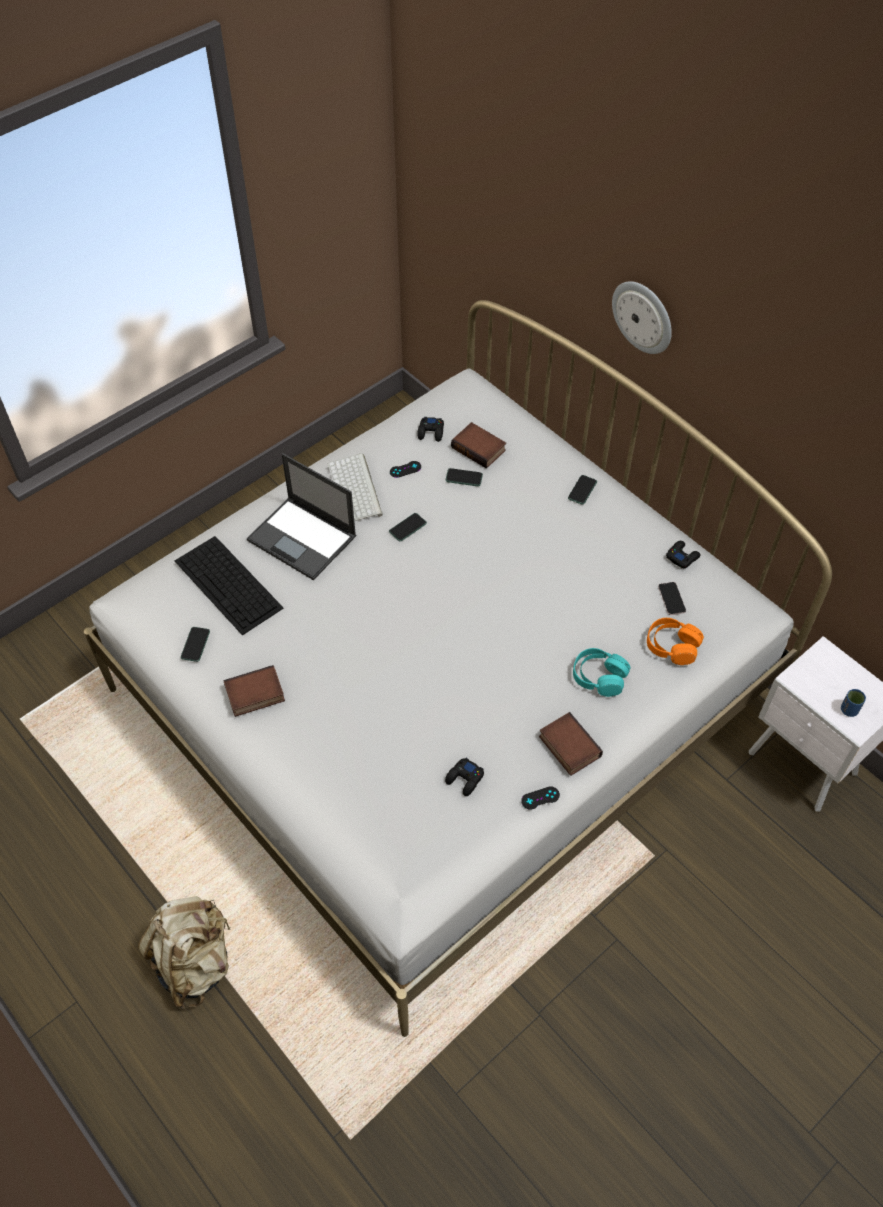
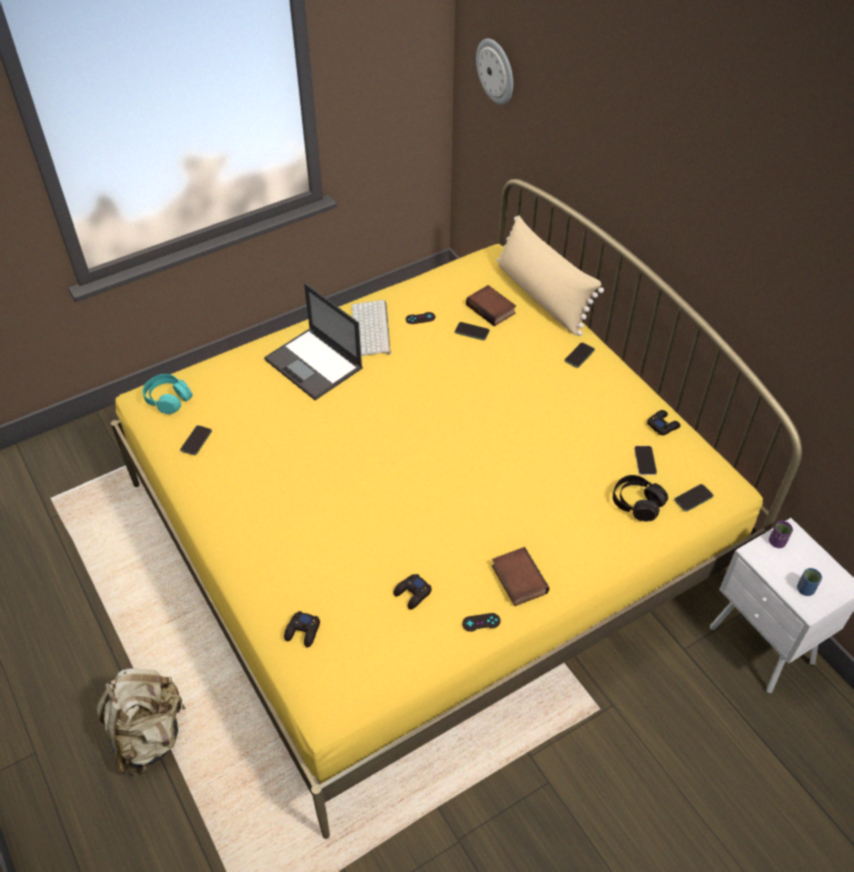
camera: 10 degrees right, 5 degrees down
white bed [84,300,832,1037] -> yellow bed [111,179,802,839]
keyboard [175,536,284,635] -> none
book [224,665,285,717] -> none
phone [389,513,427,541] -> phone moved to [674,484,714,512]
black game controller [417,417,444,442] -> black game controller moved to [284,611,320,647]
turquoise headphones [573,648,630,697] -> turquoise headphones moved to [143,374,193,414]
wall clock [612,281,672,354] -> wall clock moved to [476,38,513,105]
orange headphones [647,618,704,665] -> black headphones [613,475,668,521]
none -> beige pillow [497,215,604,336]
none -> purple cup [769,521,793,548]

